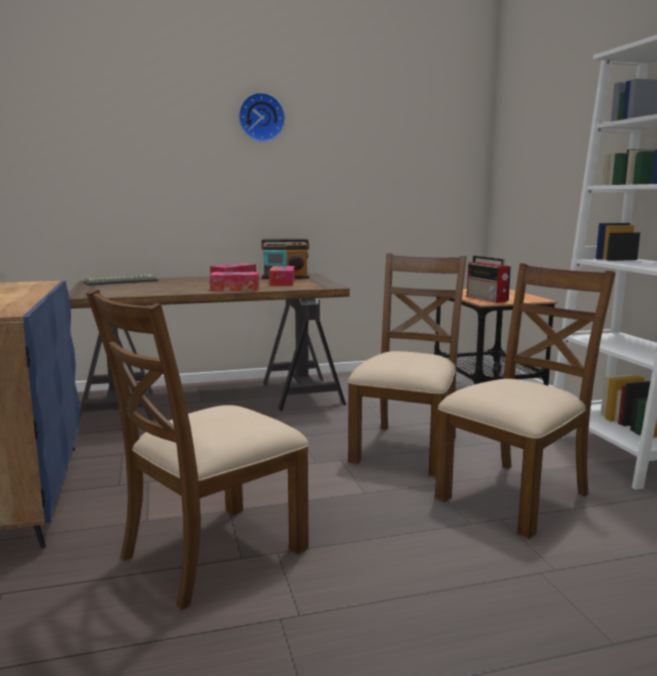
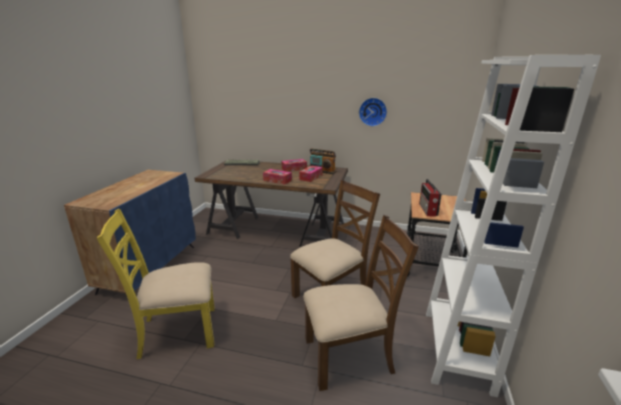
camera: 30 degrees right, 10 degrees up
brown chair [86,289,309,610] -> yellow chair [96,208,215,359]
wall clock [238,92,285,142] -> wall clock moved to [359,98,387,126]

